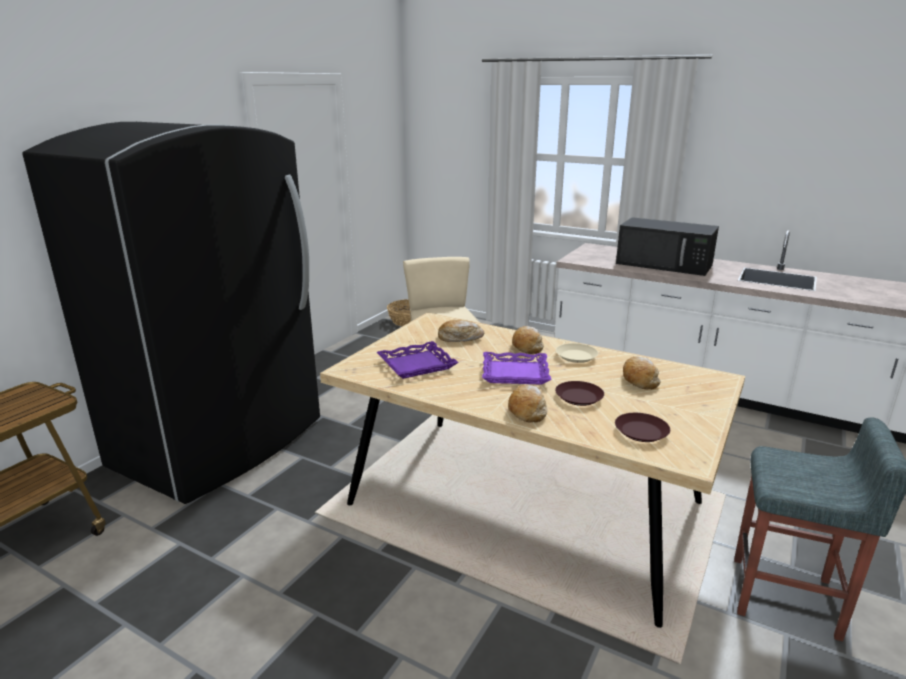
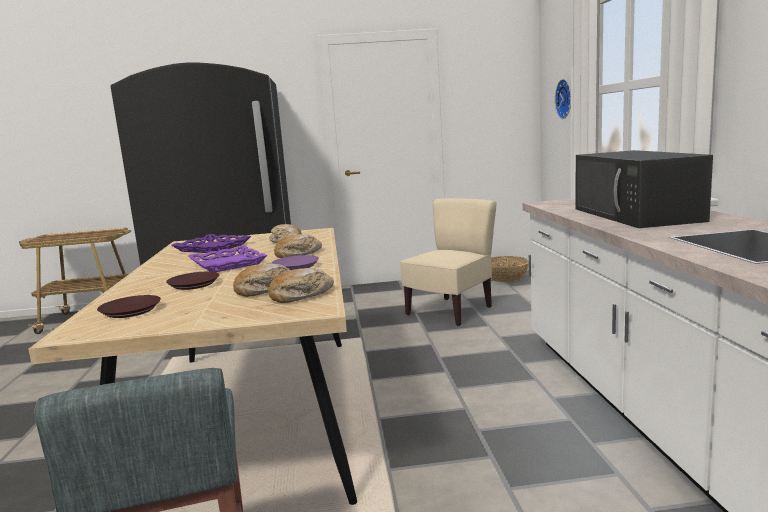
camera: 55 degrees right, 10 degrees down
bread [508,384,548,423] -> bread moved to [268,268,334,303]
beige plate [556,343,598,363] -> purple plate [272,255,319,270]
none -> wall clock [555,79,571,119]

